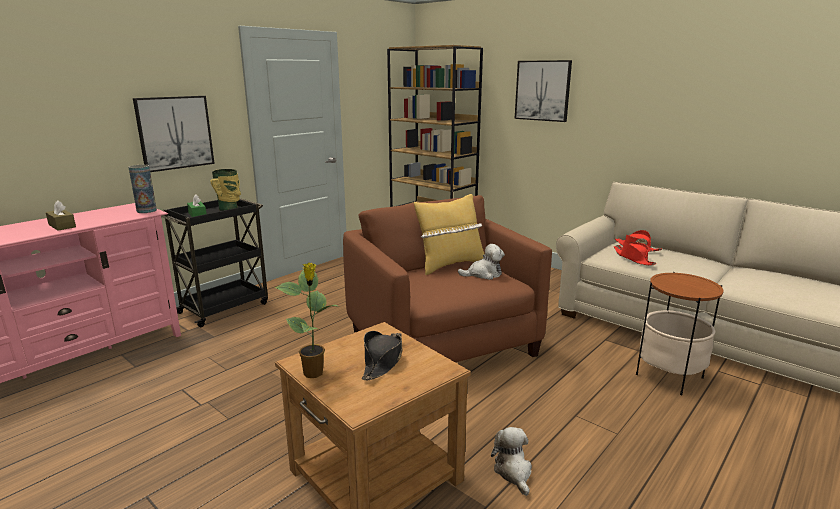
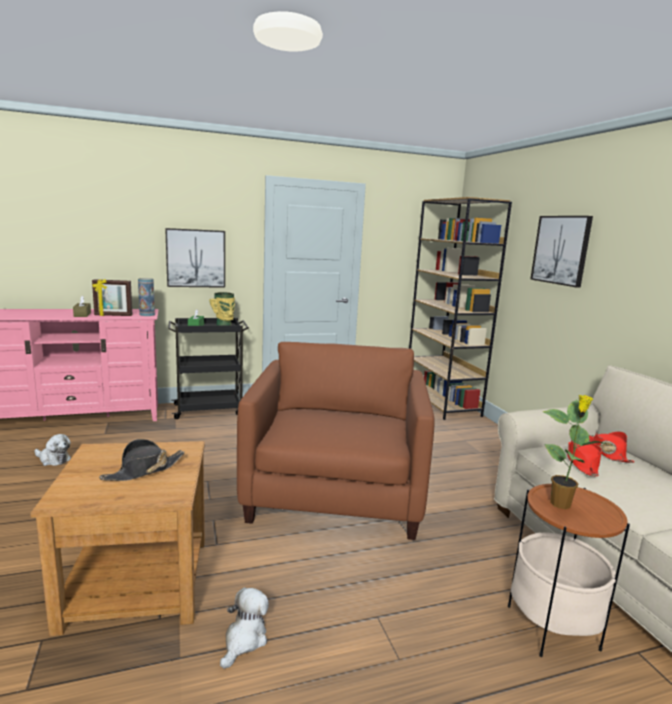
camera: 30 degrees right, 5 degrees down
potted plant [275,263,340,378] -> potted plant moved to [542,395,608,509]
yellow pillow [414,194,484,275] -> none
plush toy [458,244,505,280] -> plush toy moved to [34,434,71,466]
none -> picture frame [92,279,133,316]

